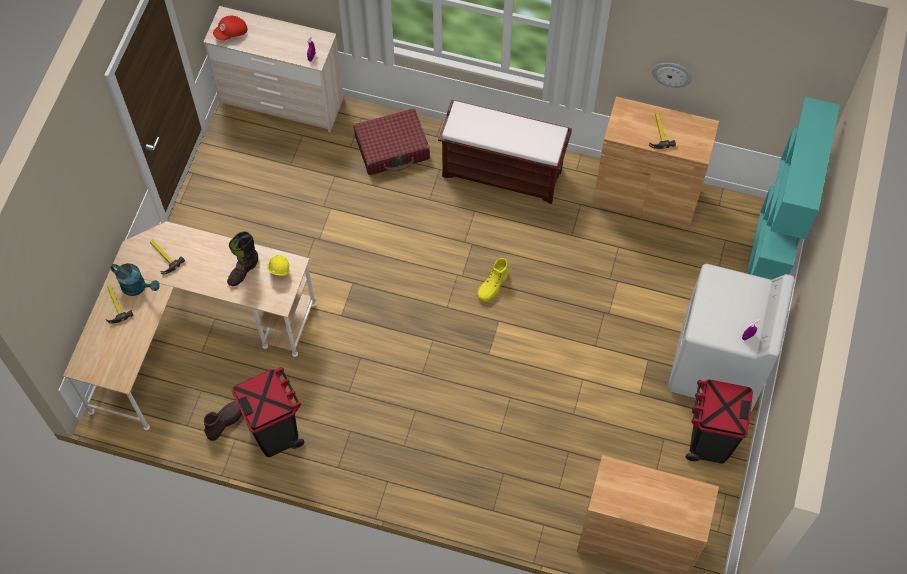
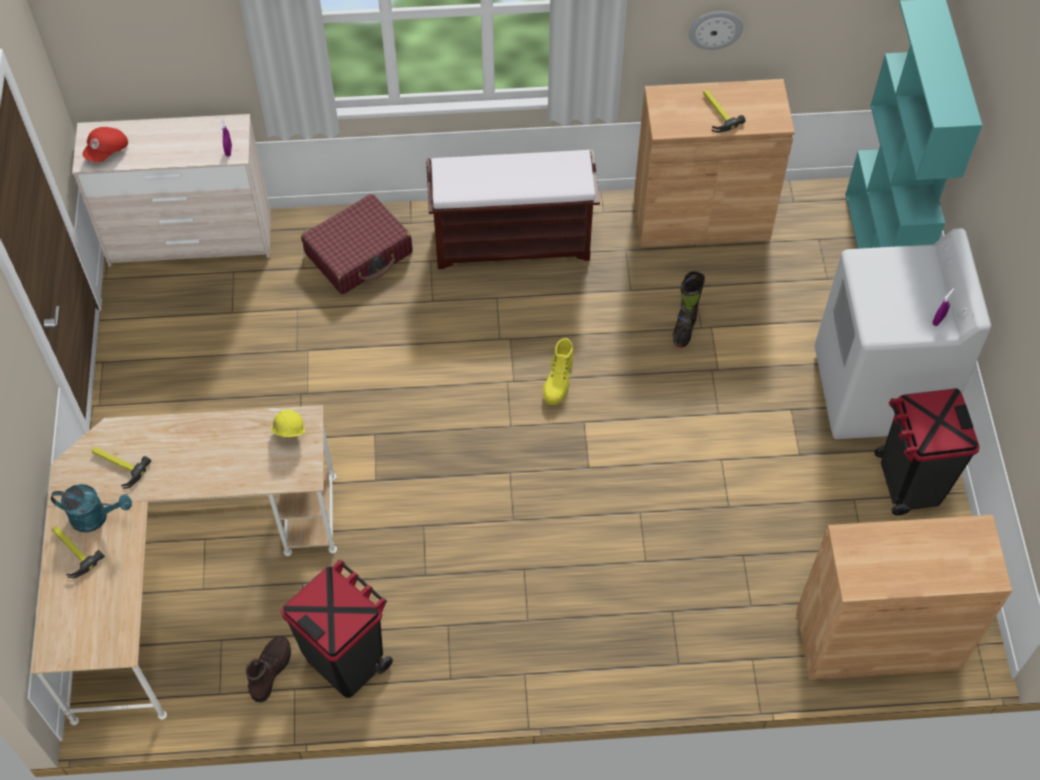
camera: 20 degrees left, 5 degrees down
black boot [227,232,258,286] -> black boot moved to [673,271,705,347]

